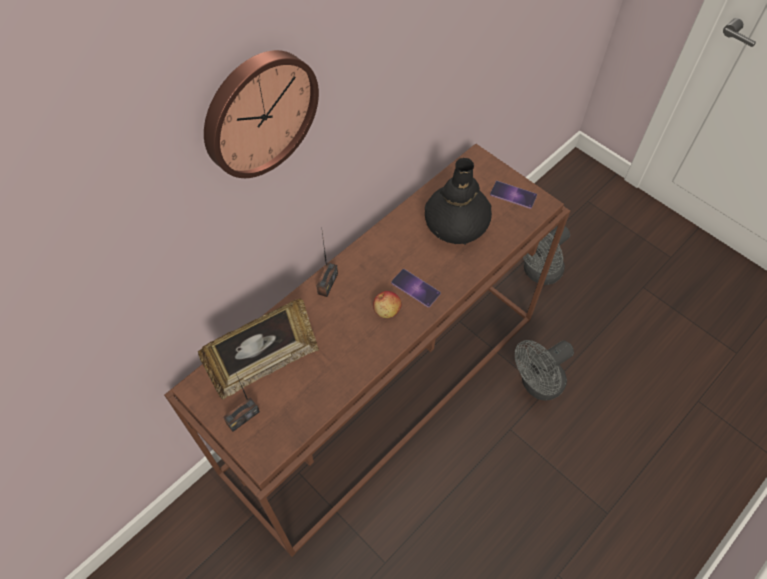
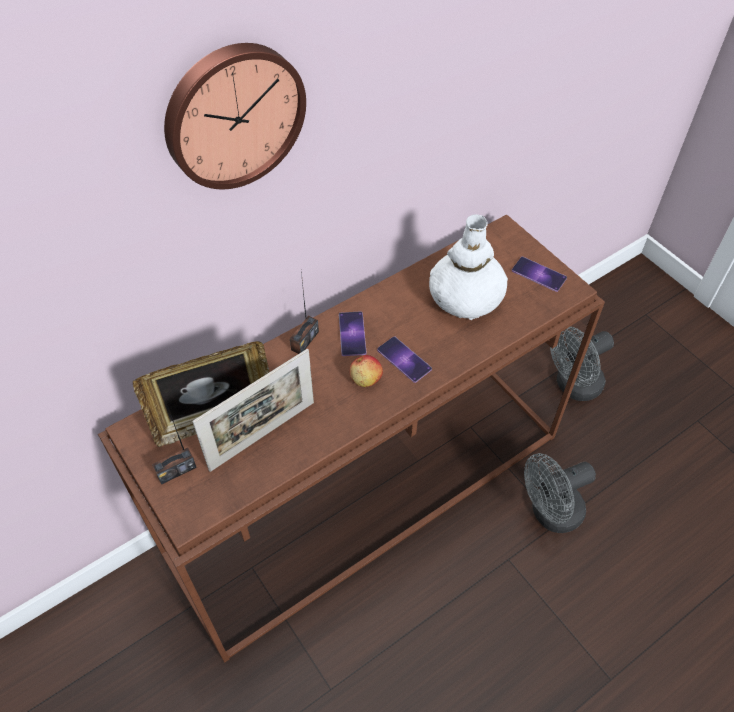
camera: 10 degrees right, 5 degrees down
black vase [425,158,492,245] -> white vase [429,214,508,320]
none -> picture frame [192,349,314,472]
none -> phone [339,311,366,356]

